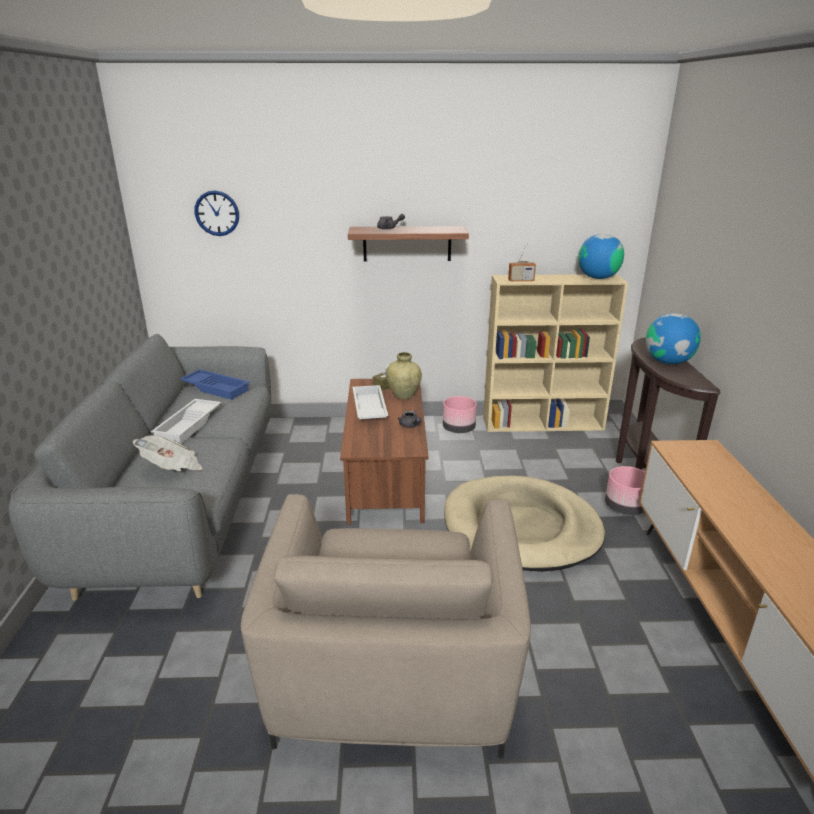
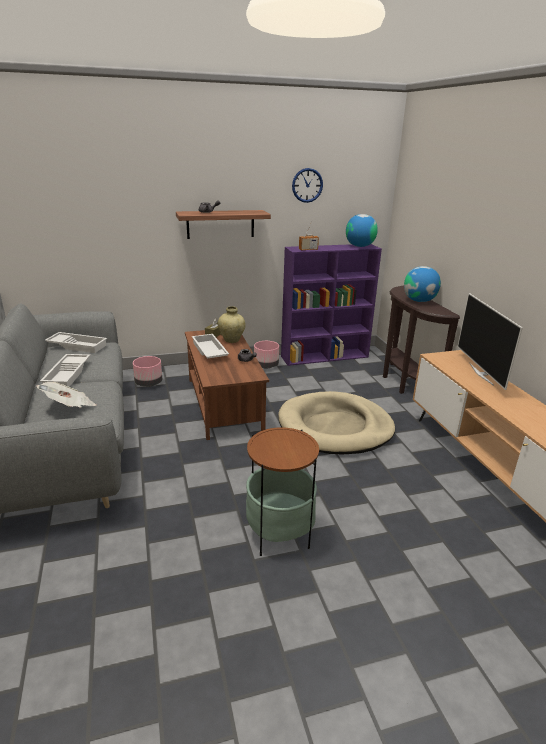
camera: 15 degrees left, 0 degrees up
blue tray [180,369,250,400] -> white tray [45,332,107,353]
wall clock [195,190,239,236] -> wall clock moved to [292,168,323,203]
beige armchair [240,494,531,759] -> side table [246,427,319,556]
beige bookcase [483,274,628,432] -> purple bookcase [281,244,382,366]
pink planter [605,466,645,515] -> pink planter moved to [133,356,162,387]
none -> television [458,293,523,390]

